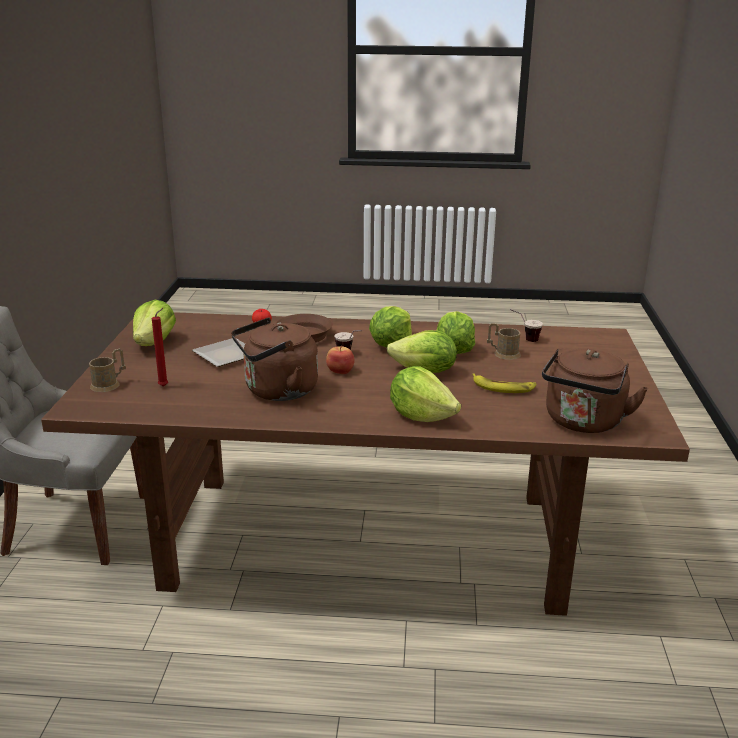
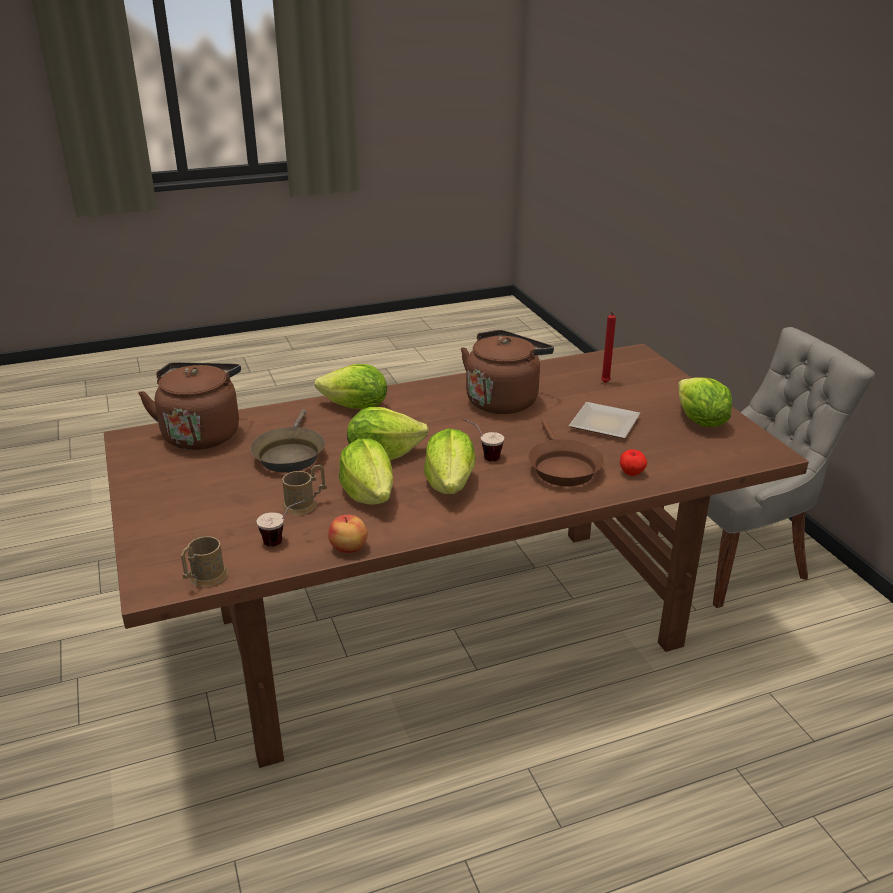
camera: 155 degrees right, 5 degrees up
brown mug [89,349,126,392] -> brown mug moved to [181,536,228,587]
apple [326,346,355,374] -> apple moved to [328,515,368,553]
banana [472,373,537,393] -> brown frying pan [250,409,325,473]

